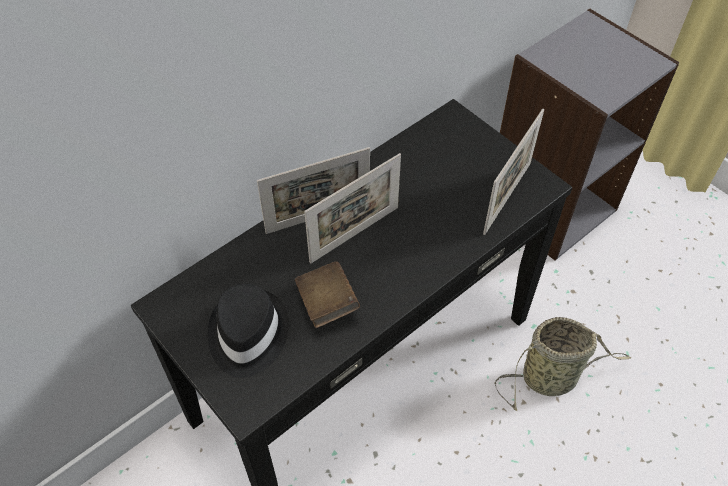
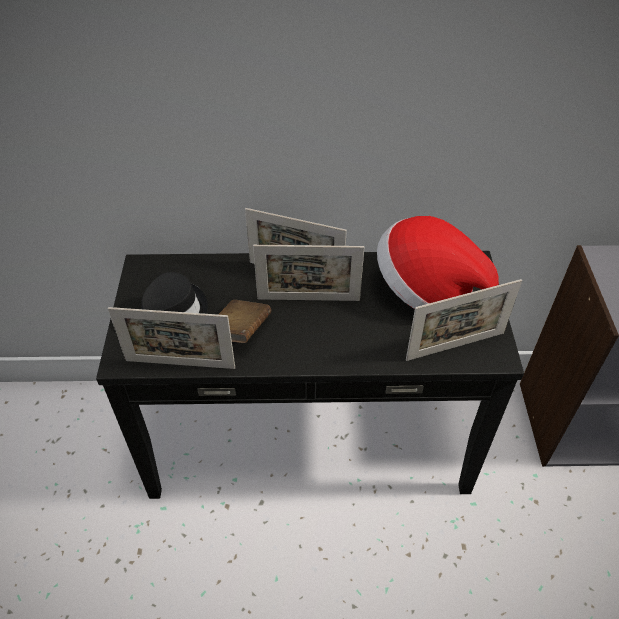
camera: 40 degrees right, 5 degrees down
basket [495,317,631,412] -> none
none -> picture frame [108,307,235,369]
none -> hat [377,216,499,309]

